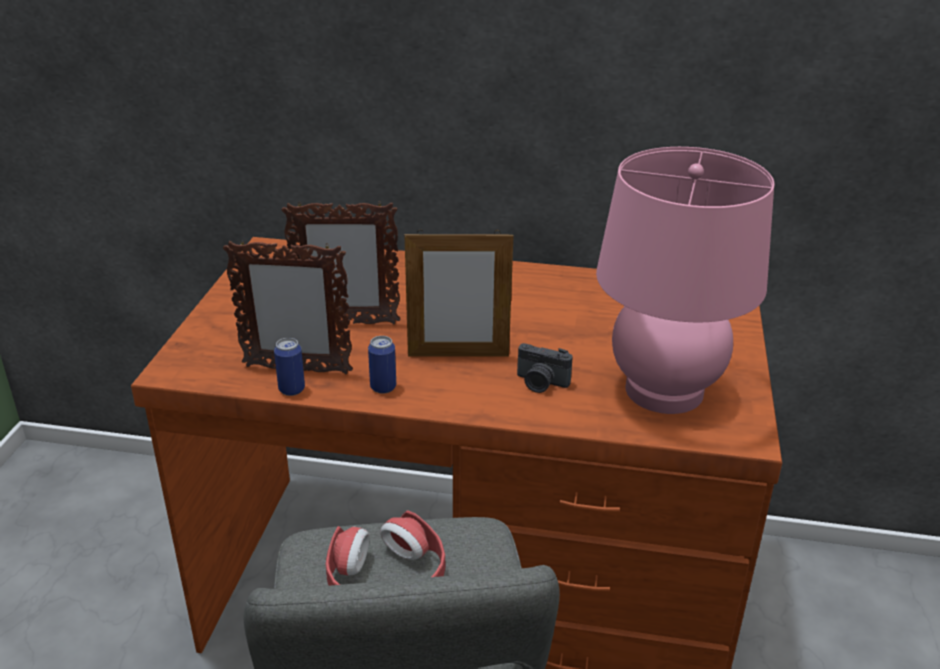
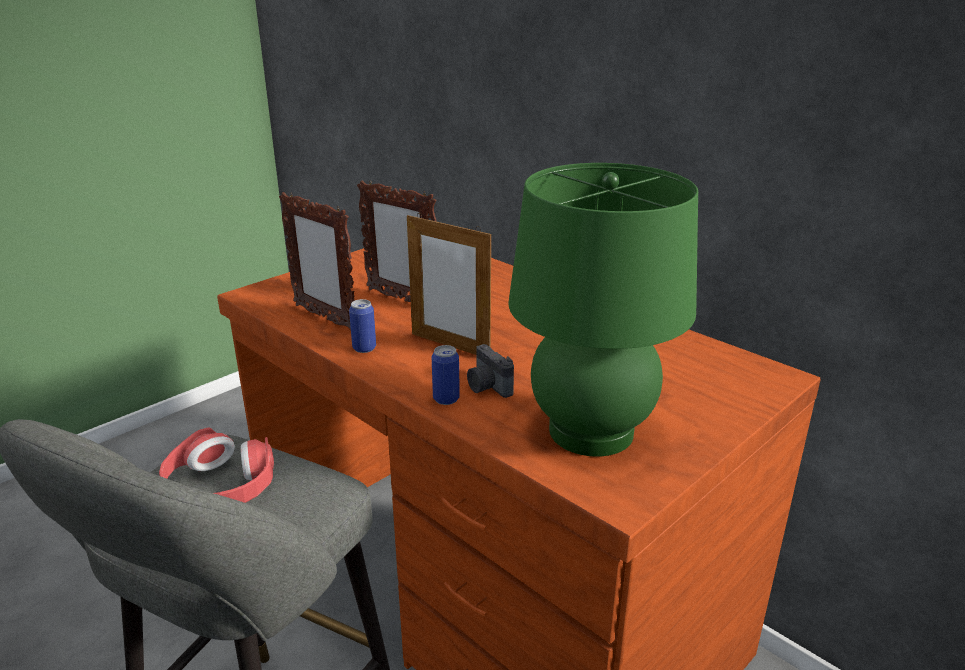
camera: 35 degrees right, 5 degrees down
can [274,338,305,396] -> can moved to [432,345,460,405]
pink table lamp [596,147,774,414] -> green table lamp [509,163,698,457]

